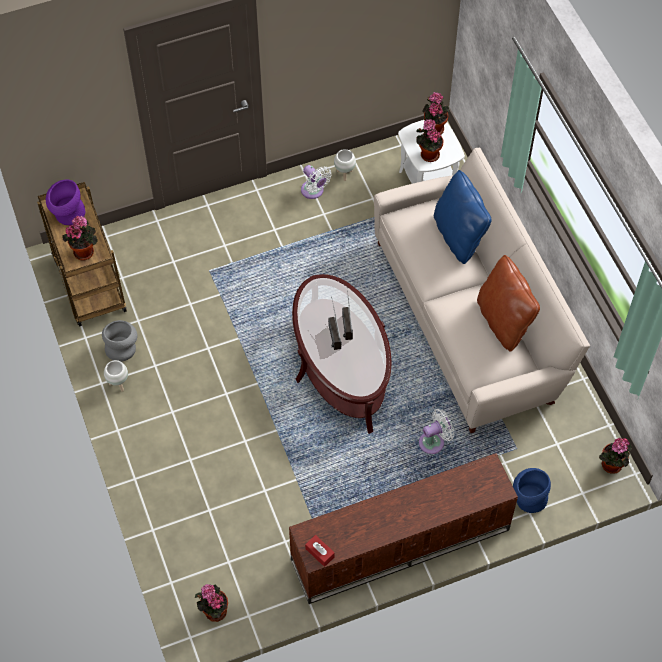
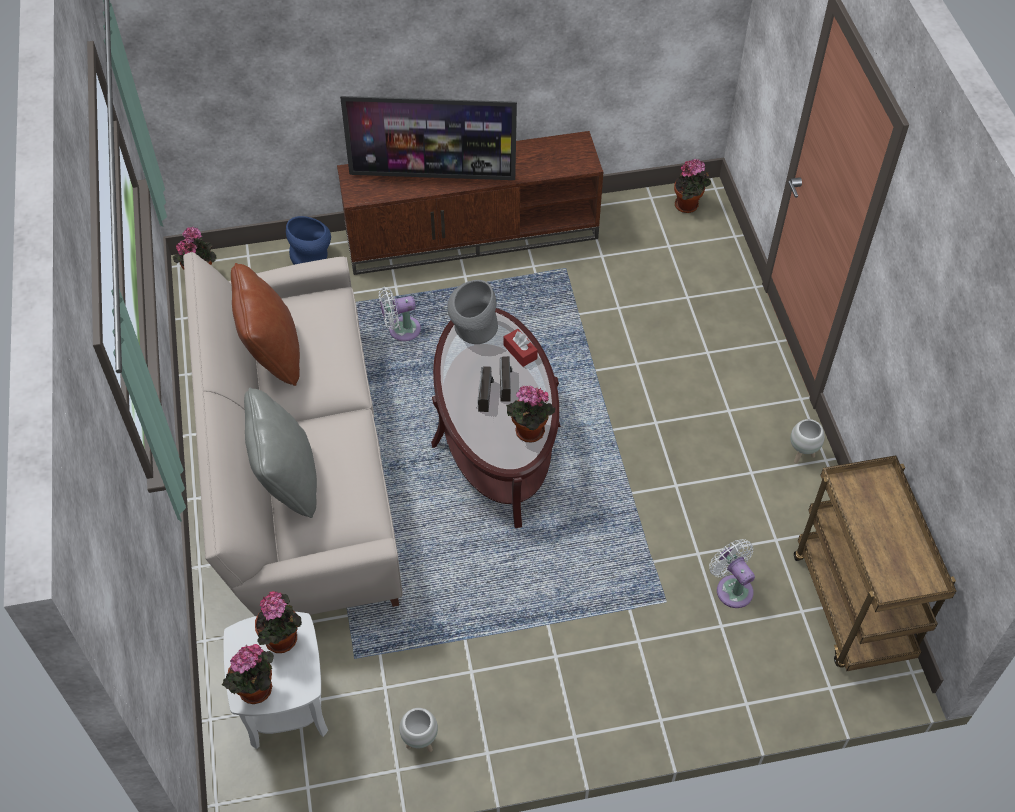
camera: 170 degrees left, 5 degrees down
purple vase [46,179,85,225] -> none
potted plant [62,215,98,261] -> potted plant moved to [506,385,555,443]
grey vase [102,320,137,362] -> grey vase moved to [447,280,498,344]
white fan [301,165,332,199] -> white fan moved to [709,539,755,608]
red tissue box [305,535,335,567] -> red tissue box moved to [504,329,538,367]
blue pillow [434,170,492,264] -> grey pillow [244,387,317,518]
none -> television [340,96,517,180]

